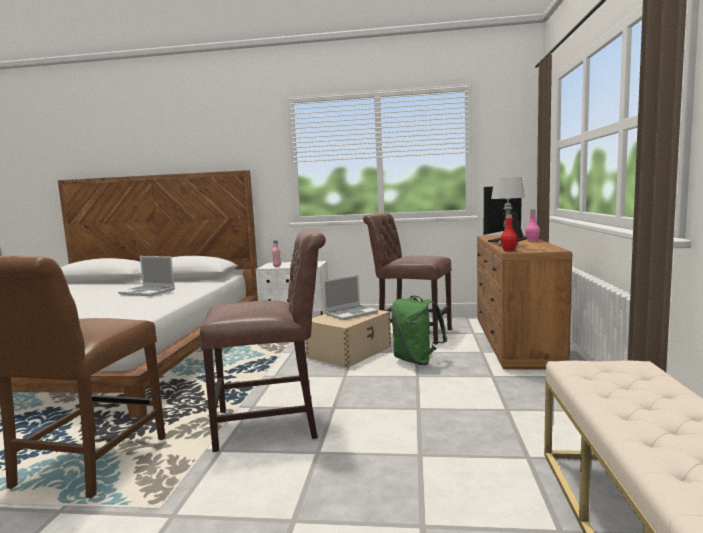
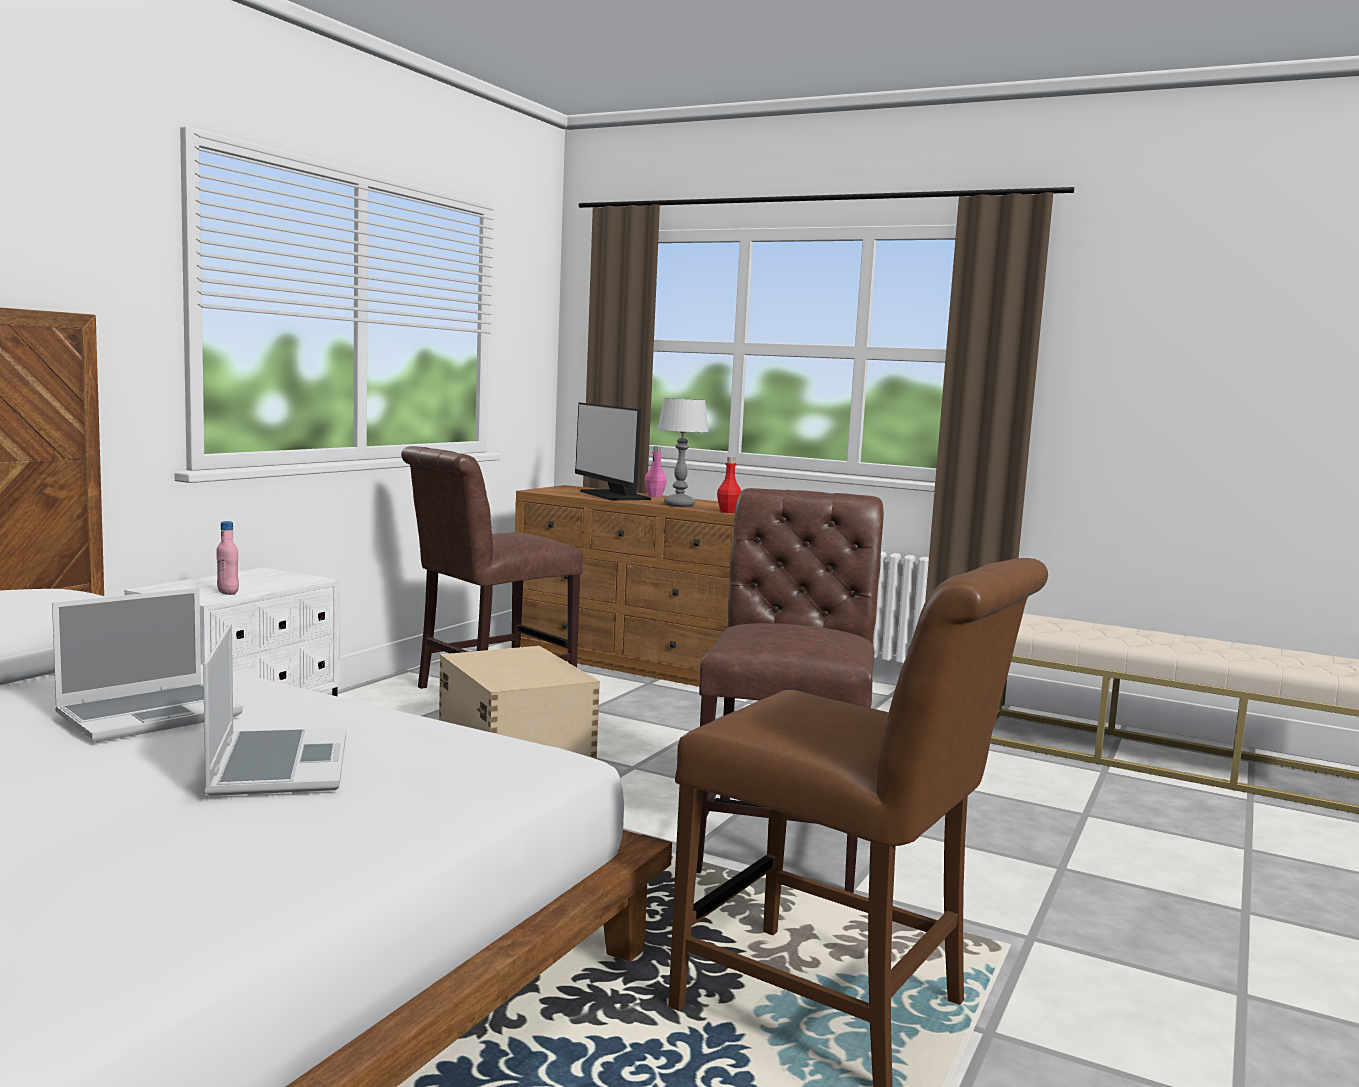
camera: 70 degrees left, 0 degrees up
laptop [323,275,378,320] -> laptop moved to [203,624,346,796]
green backpack [391,296,447,365] -> none

